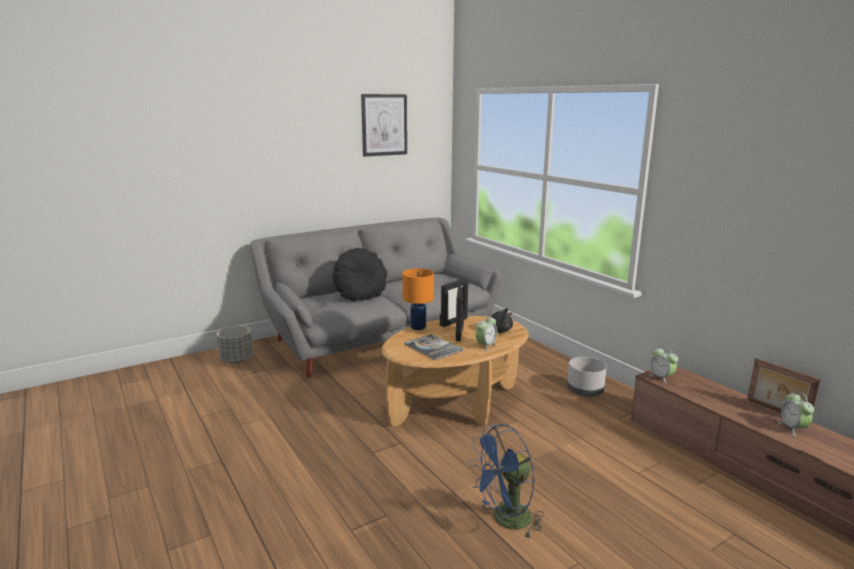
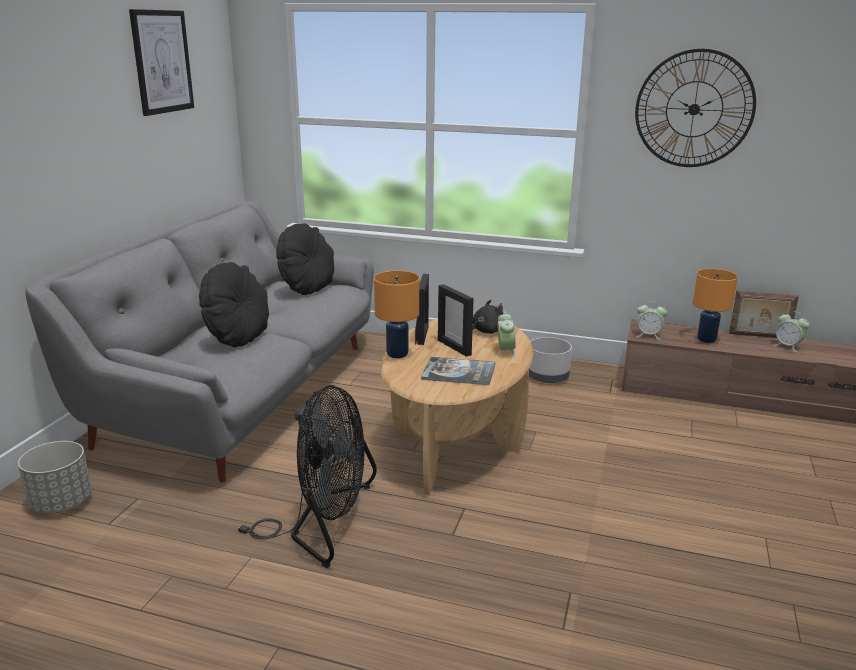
camera: 40 degrees left, 5 degrees up
blue fan [468,424,544,538] -> none
none -> black fan [237,385,377,568]
none -> black pillow [276,223,334,295]
none -> wall clock [635,49,756,167]
none -> orange table lamp [693,269,738,343]

